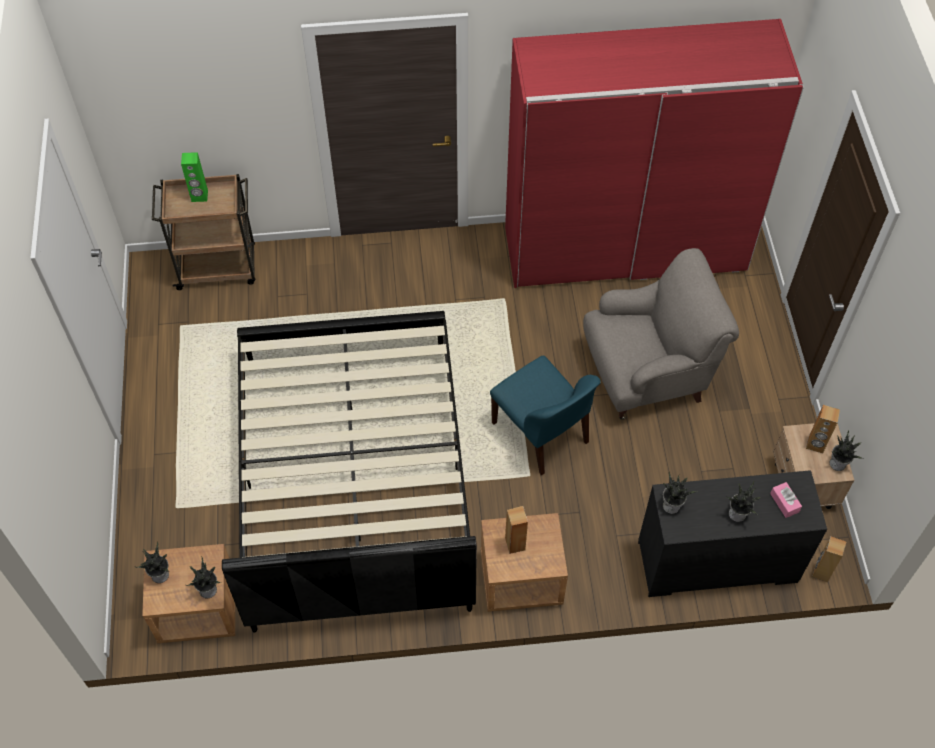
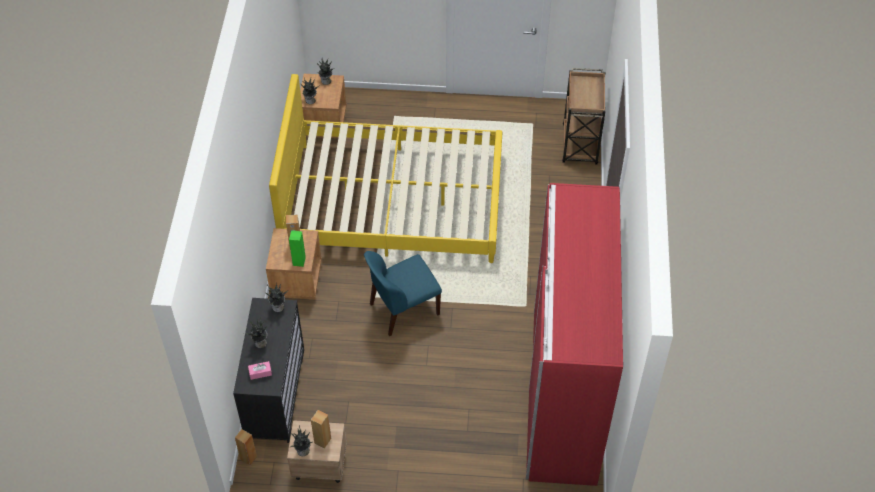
camera: 100 degrees right, 5 degrees down
green speaker [181,152,208,202] -> green speaker moved to [289,230,306,267]
black bed [222,311,477,632] -> yellow bed [269,74,503,263]
grey armchair [583,248,739,420] -> none

